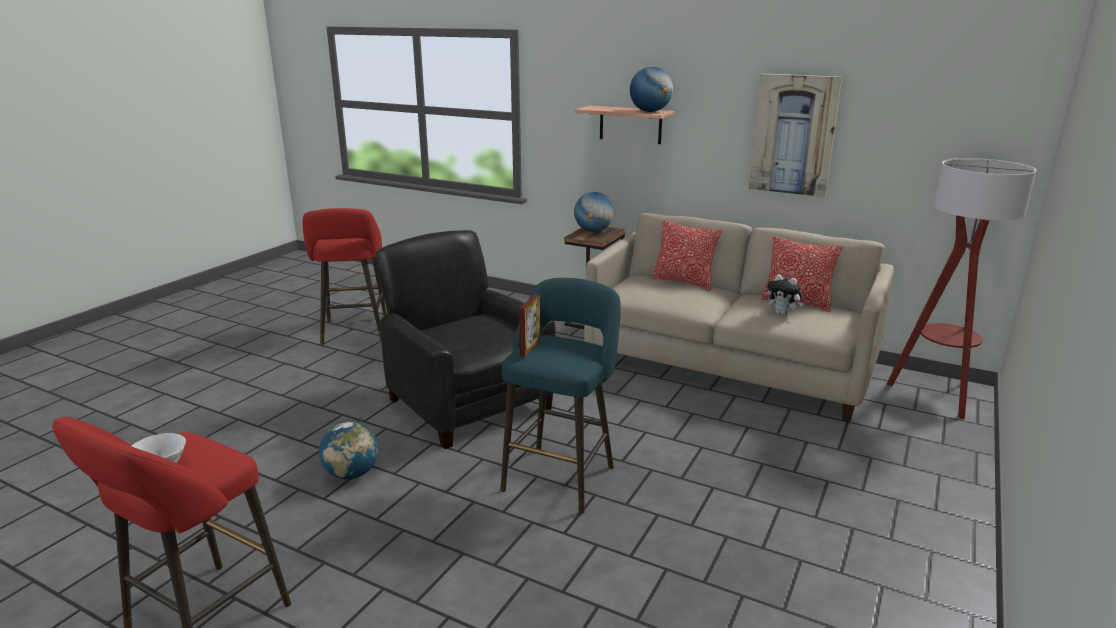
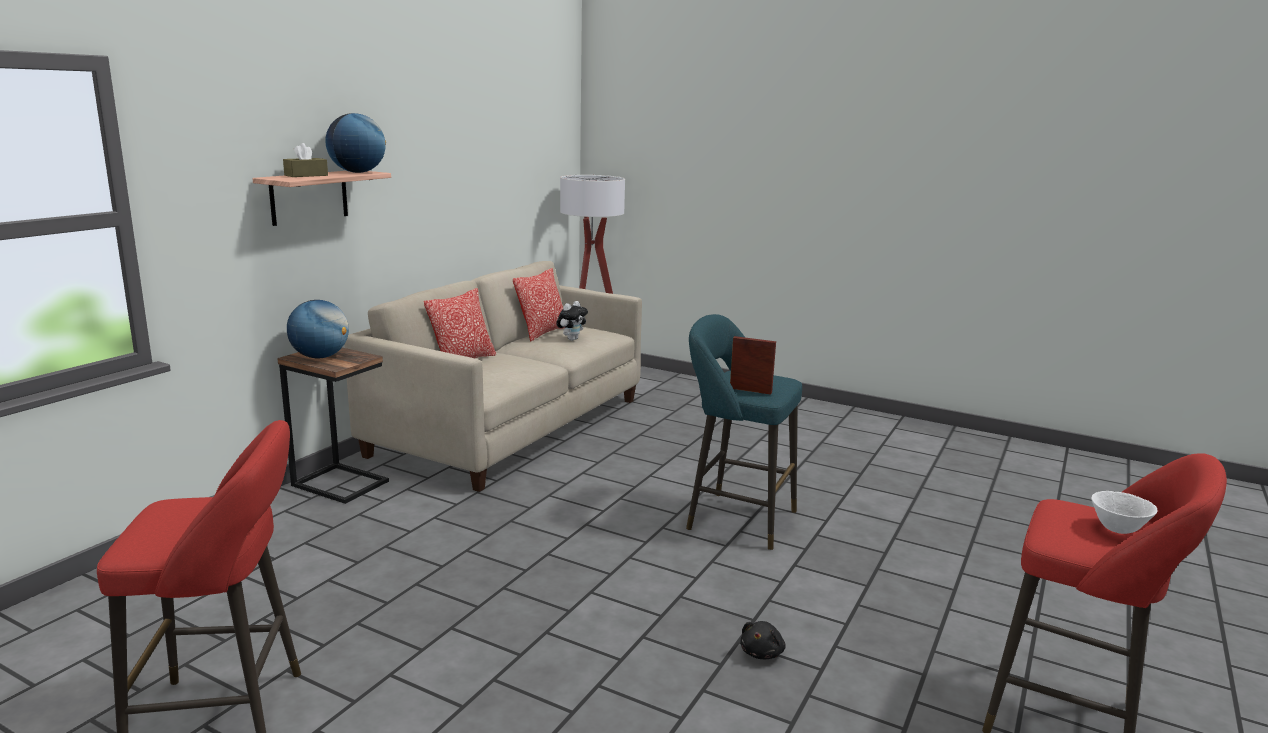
camera: 90 degrees left, 5 degrees down
globe [319,422,378,479] -> black plush toy [740,621,786,659]
black armchair [376,230,556,449] -> none
picture [749,74,842,197] -> none
none -> brown tissue box [283,143,328,177]

